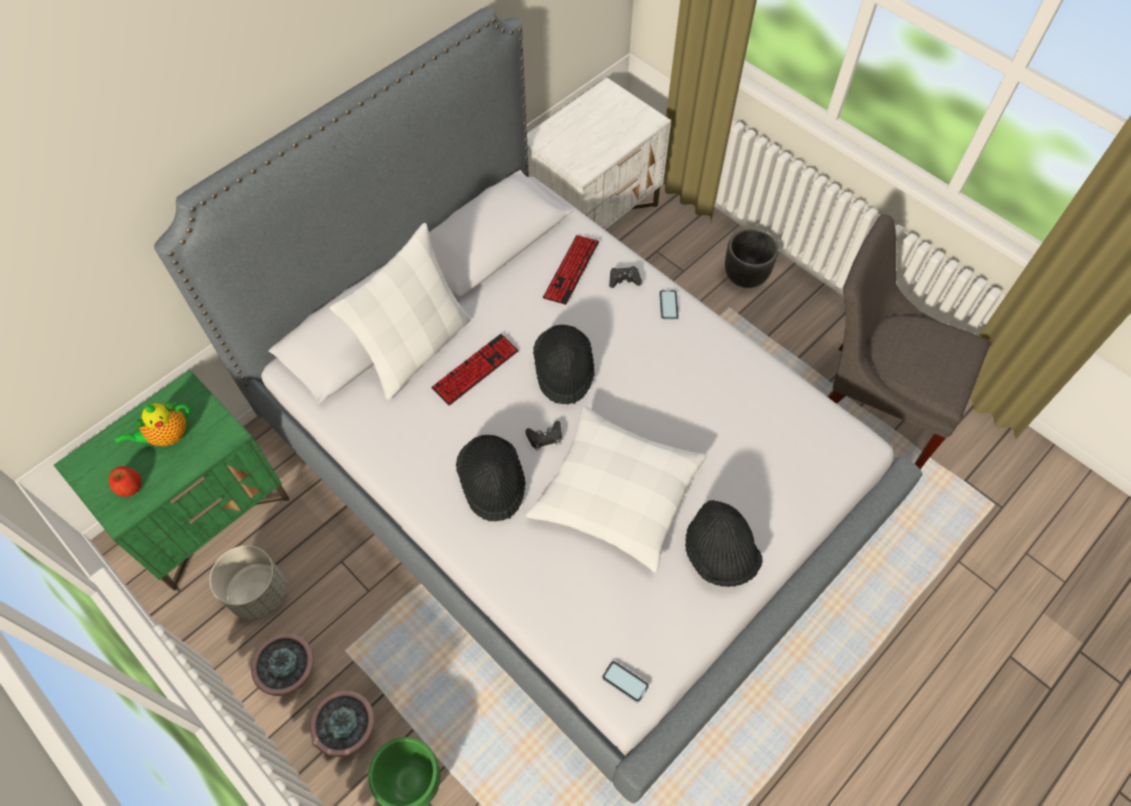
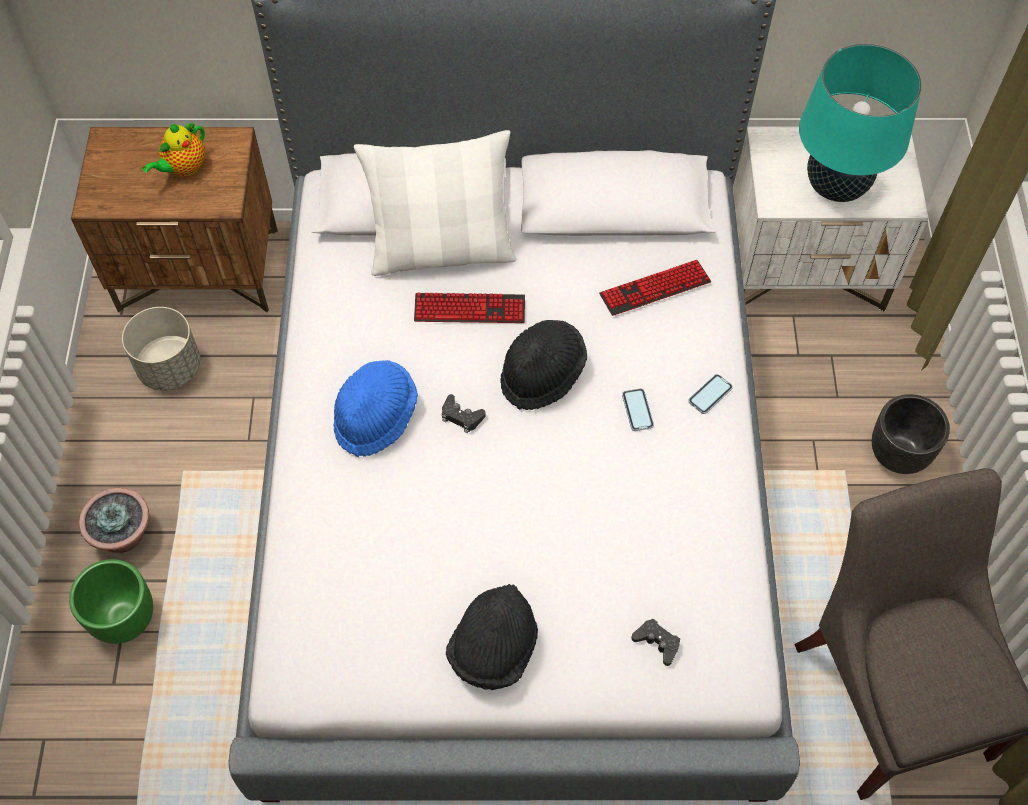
camera: 45 degrees right, 0 degrees up
green nightstand [54,370,290,591] -> brown nightstand [71,127,278,313]
apple [109,466,141,497] -> none
teapot [115,402,190,446] -> teapot turned 60 degrees counterclockwise [142,122,205,177]
potted plant [251,633,314,696] -> none
black hat [456,435,526,522] -> blue hat [333,360,418,457]
white pillow [526,406,706,573] -> none
phone [602,661,649,703] -> phone moved to [622,388,654,431]
black game controller [609,266,642,288] -> black game controller moved to [631,619,680,666]
none -> turquoise table lamp [799,44,922,202]

